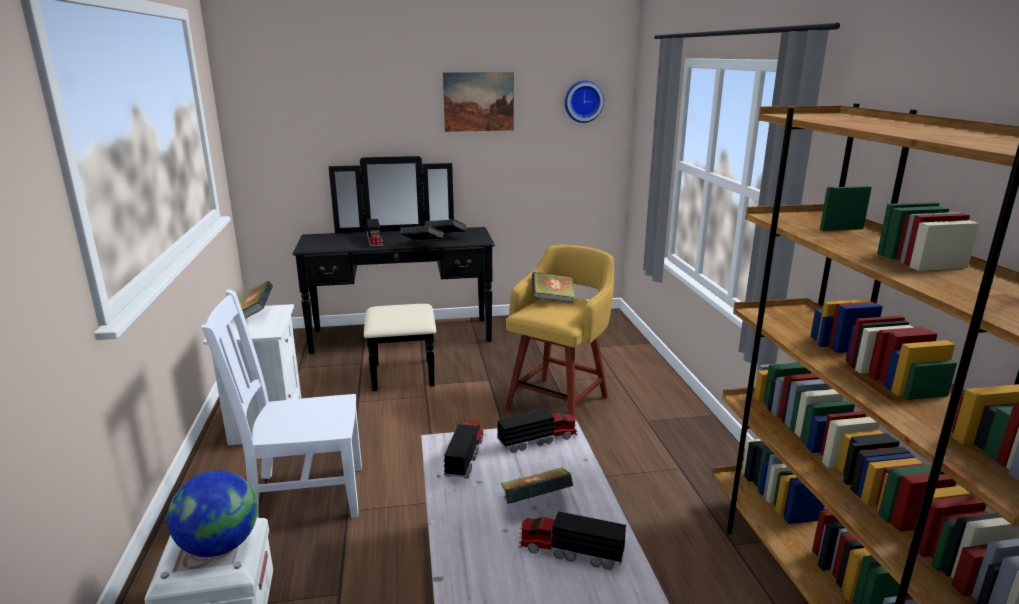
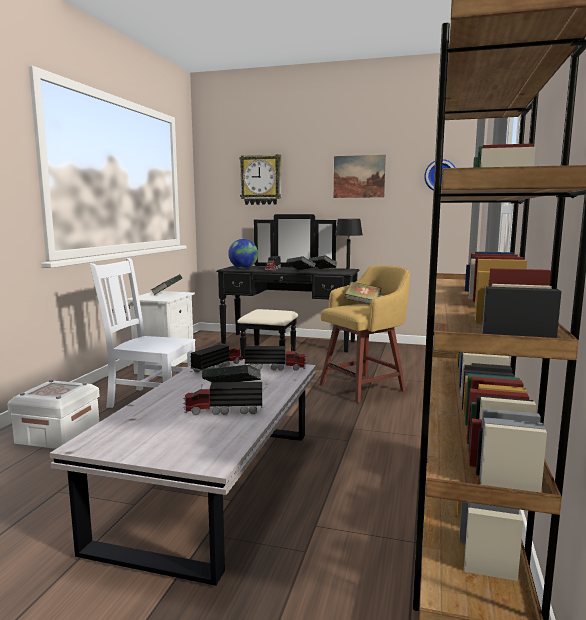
camera: 25 degrees right, 10 degrees down
globe [167,470,258,557] -> globe moved to [228,239,258,269]
toy truck [518,511,626,570] -> toy truck turned 45 degrees counterclockwise [183,382,263,415]
none -> wall clock [239,154,281,205]
none -> black table lamp [335,219,362,270]

